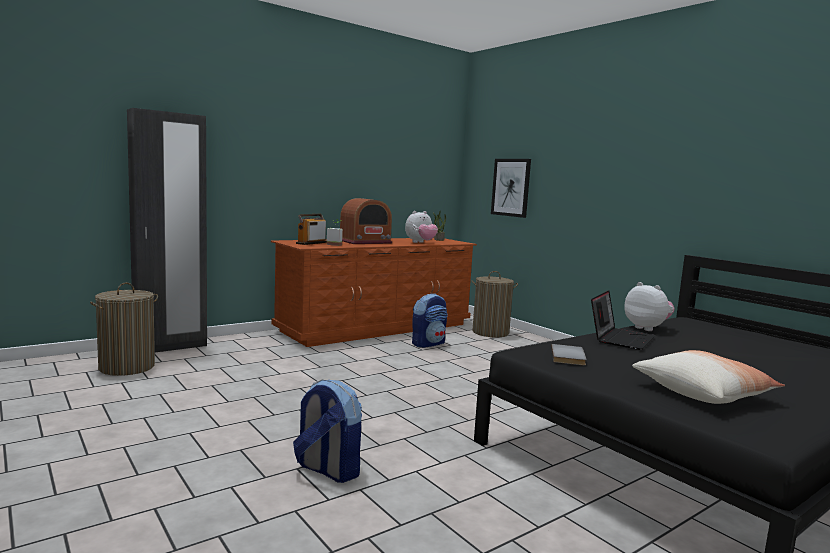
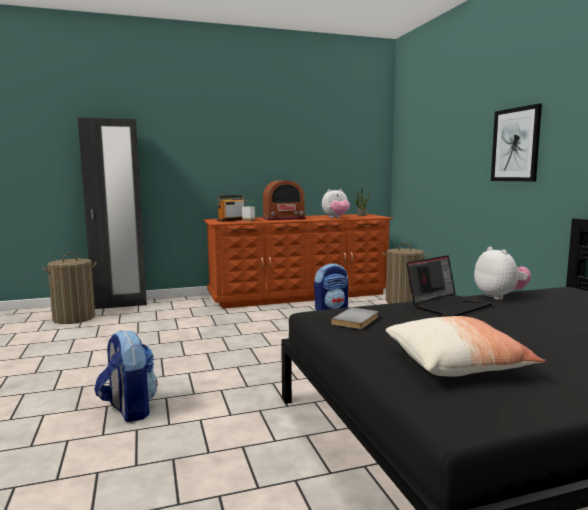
camera: 20 degrees right, 0 degrees up
picture [491,159,531,218] -> picture moved to [491,104,542,181]

